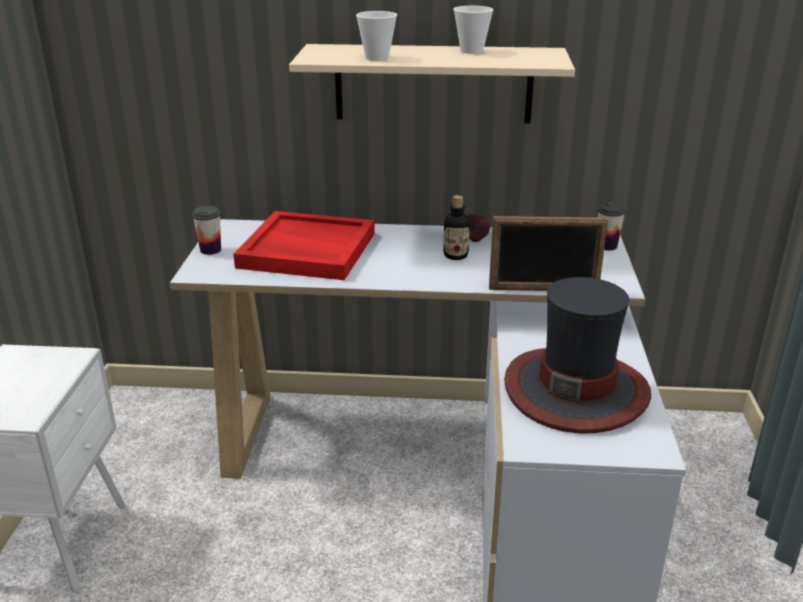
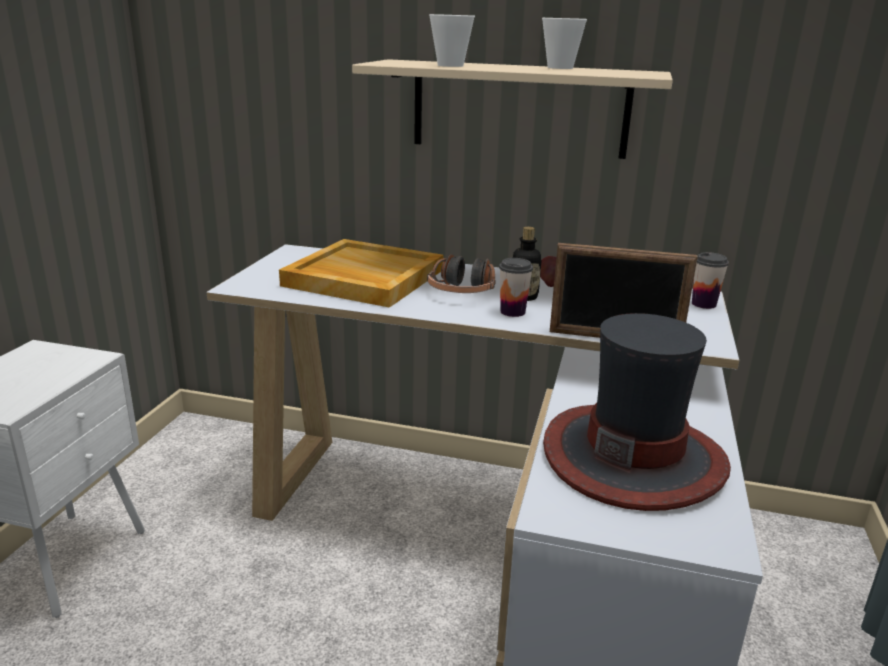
camera: 10 degrees right, 5 degrees down
cup [192,206,221,255] -> cup moved to [499,258,533,317]
red tray [233,211,375,280] -> beige tray [279,239,443,308]
none -> headphones [427,254,496,293]

